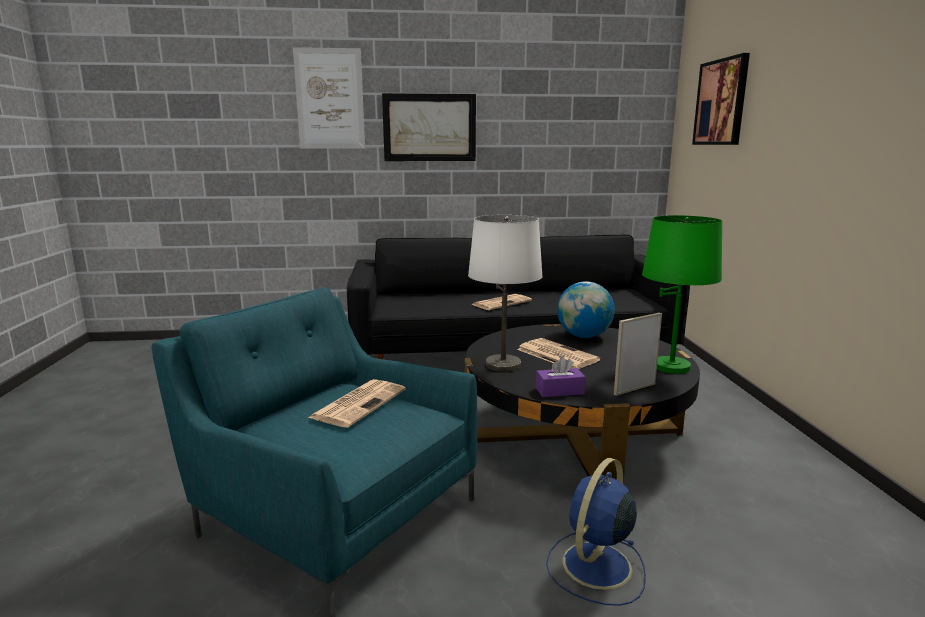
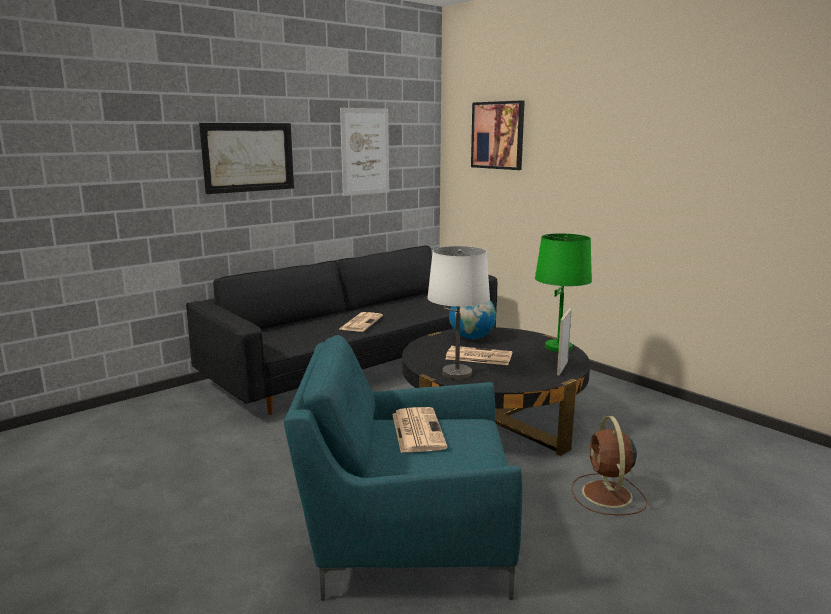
camera: 35 degrees left, 0 degrees up
picture [293,47,365,149] -> picture moved to [340,108,389,196]
purple tissue box [536,357,586,397] -> none
blue fan [546,458,646,606] -> brown fan [572,416,647,516]

